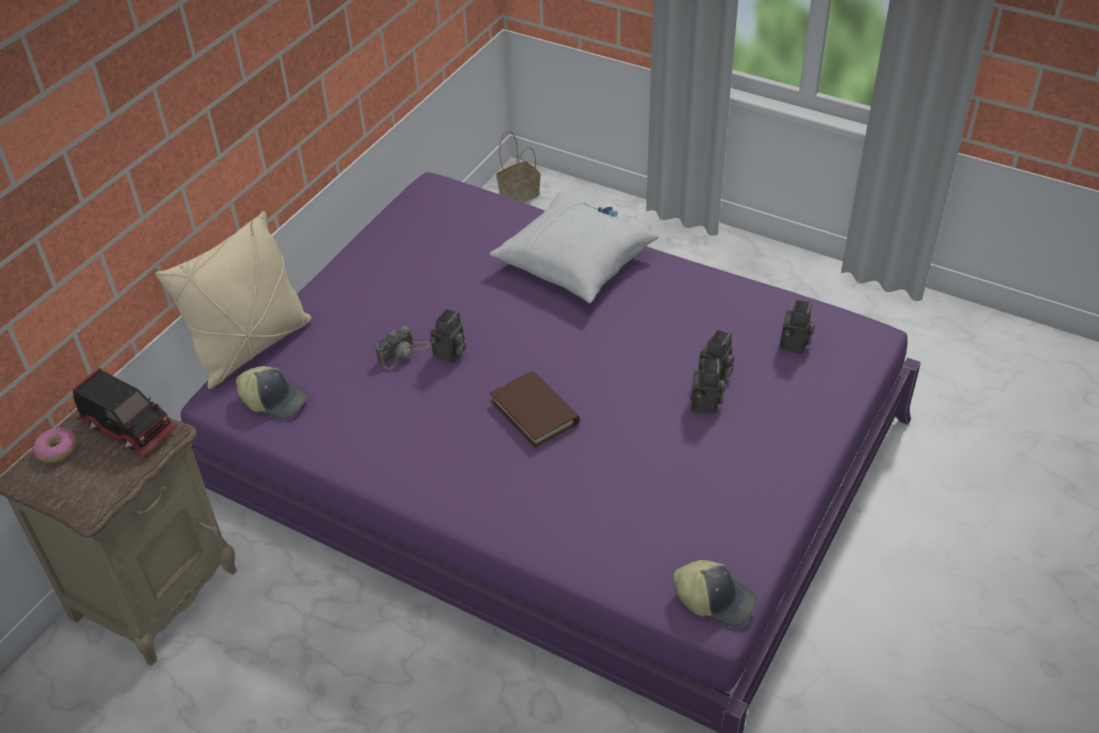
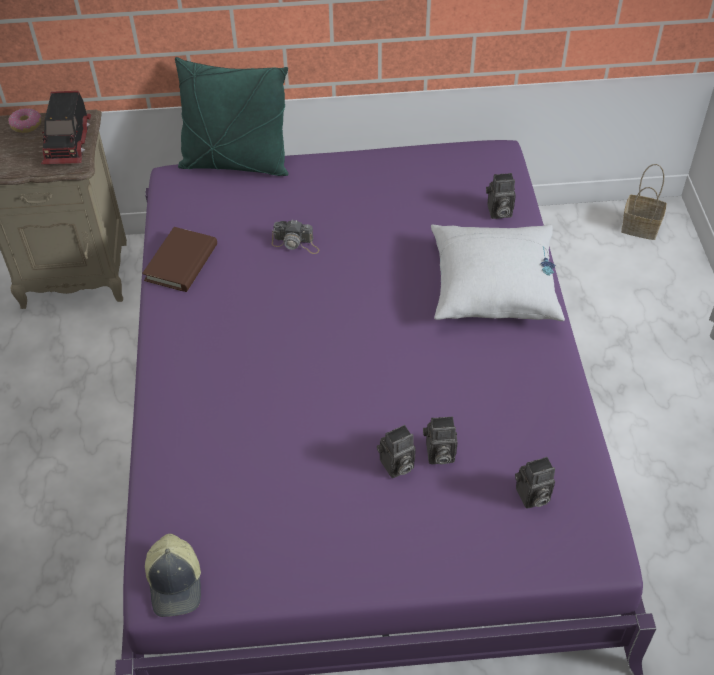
camera: 55 degrees right, 5 degrees up
beige pillow [155,211,312,389] -> green pillow [175,57,289,176]
cap [236,366,308,420] -> none
camera [430,309,466,364] -> camera moved to [486,173,516,219]
brown book [490,371,580,448] -> brown book moved to [142,227,217,292]

